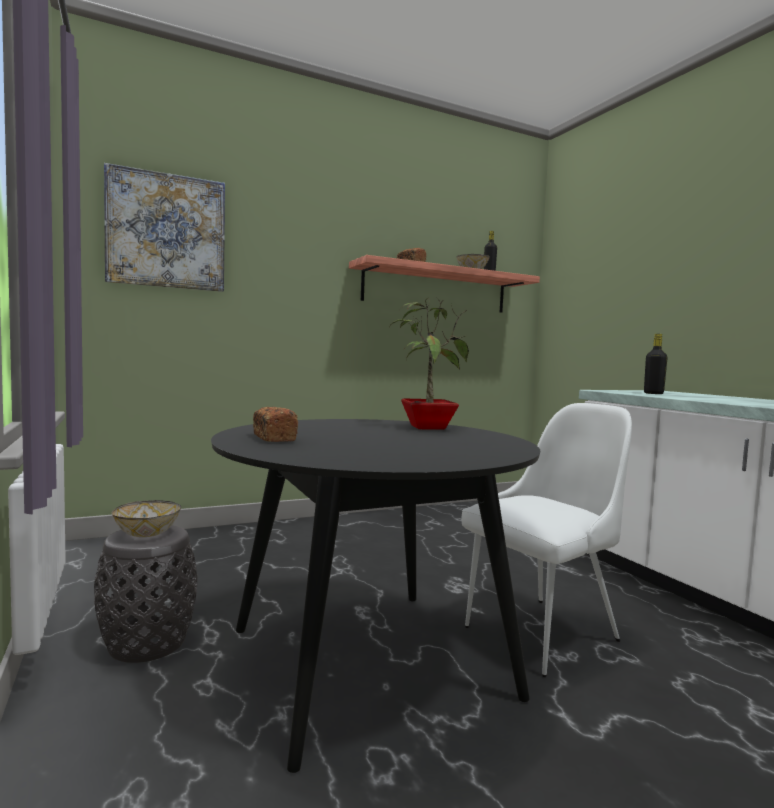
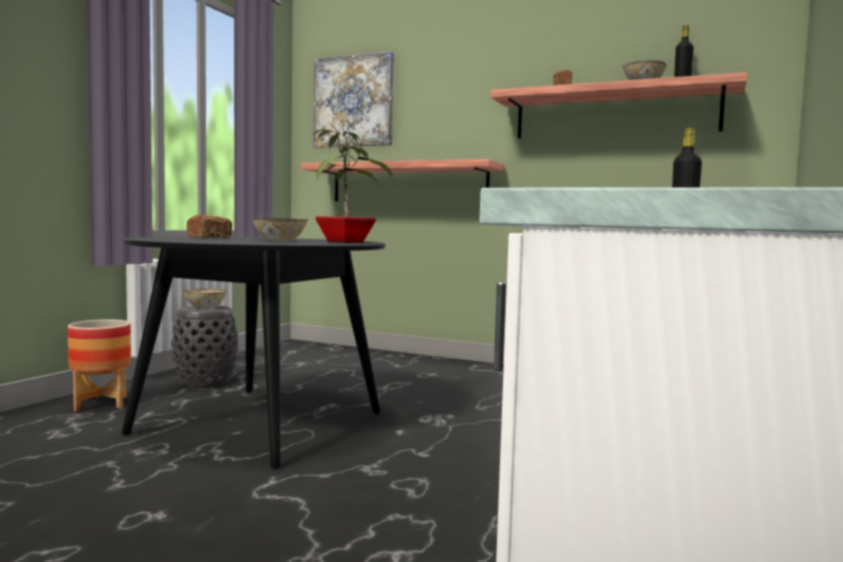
camera: 50 degrees right, 0 degrees up
white chair [462,403,632,677] -> none
none -> planter [68,319,131,411]
none -> bowl [252,217,308,241]
none -> shelf [301,159,504,201]

